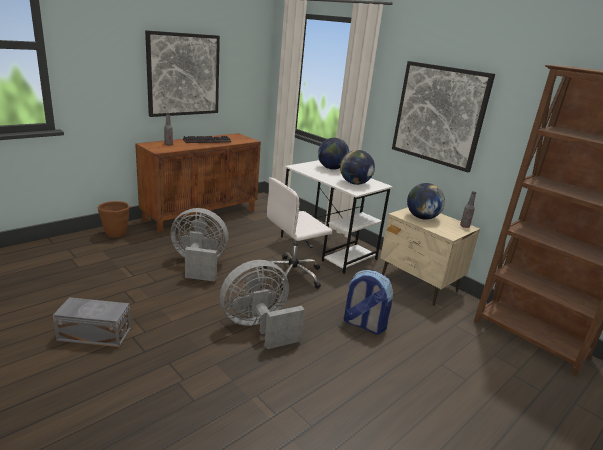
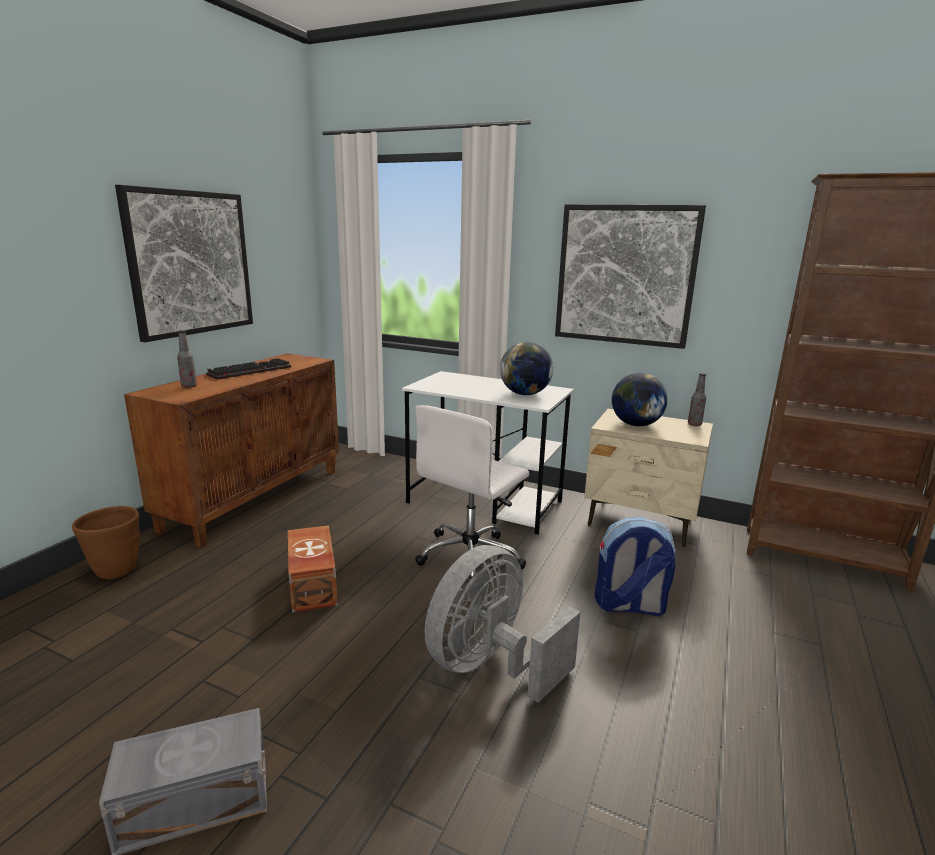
camera: 20 degrees left, 5 degrees down
grey fan [171,208,229,282] -> brown storage box [288,525,338,612]
globe [318,138,350,170] -> none

